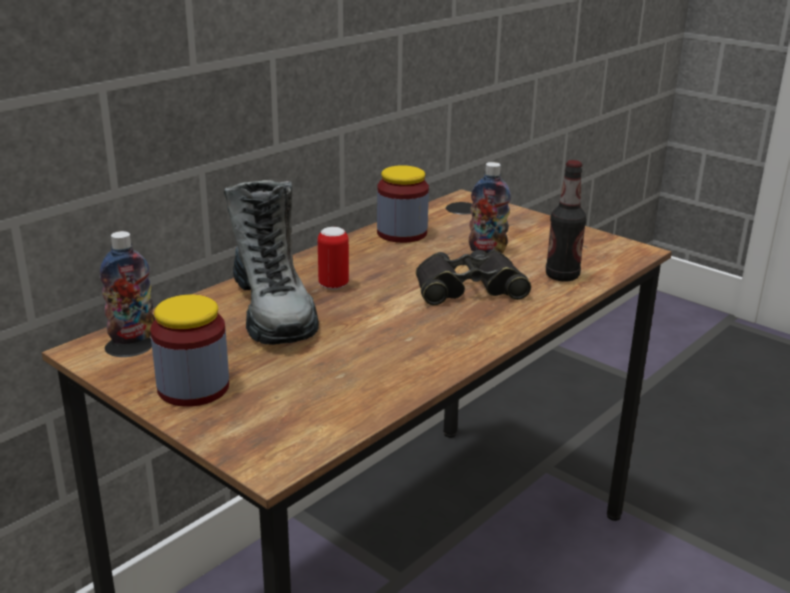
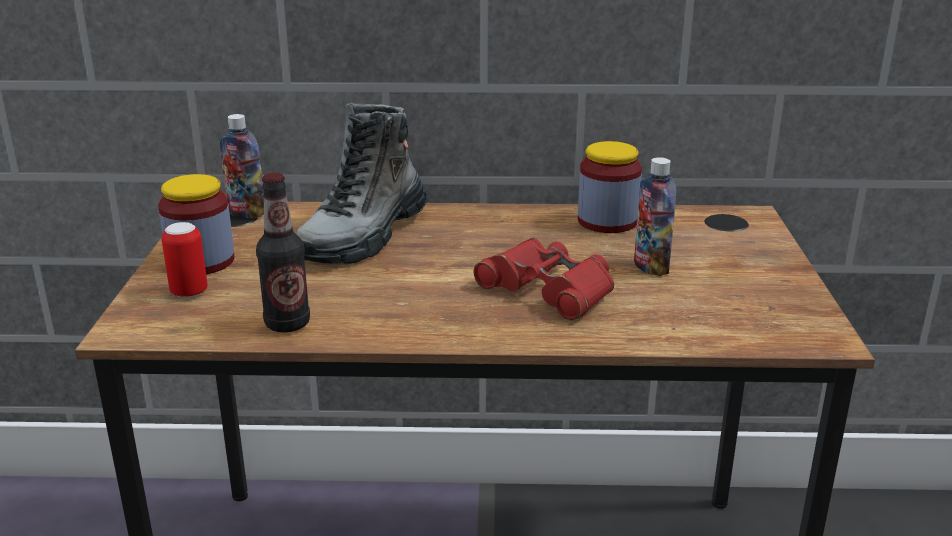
camera: 50 degrees right, 0 degrees up
can [318,227,349,290] -> can moved to [162,222,208,298]
black binoculars [416,250,531,305] -> red binoculars [473,238,614,321]
bottle [546,160,586,282] -> bottle moved to [256,172,310,333]

